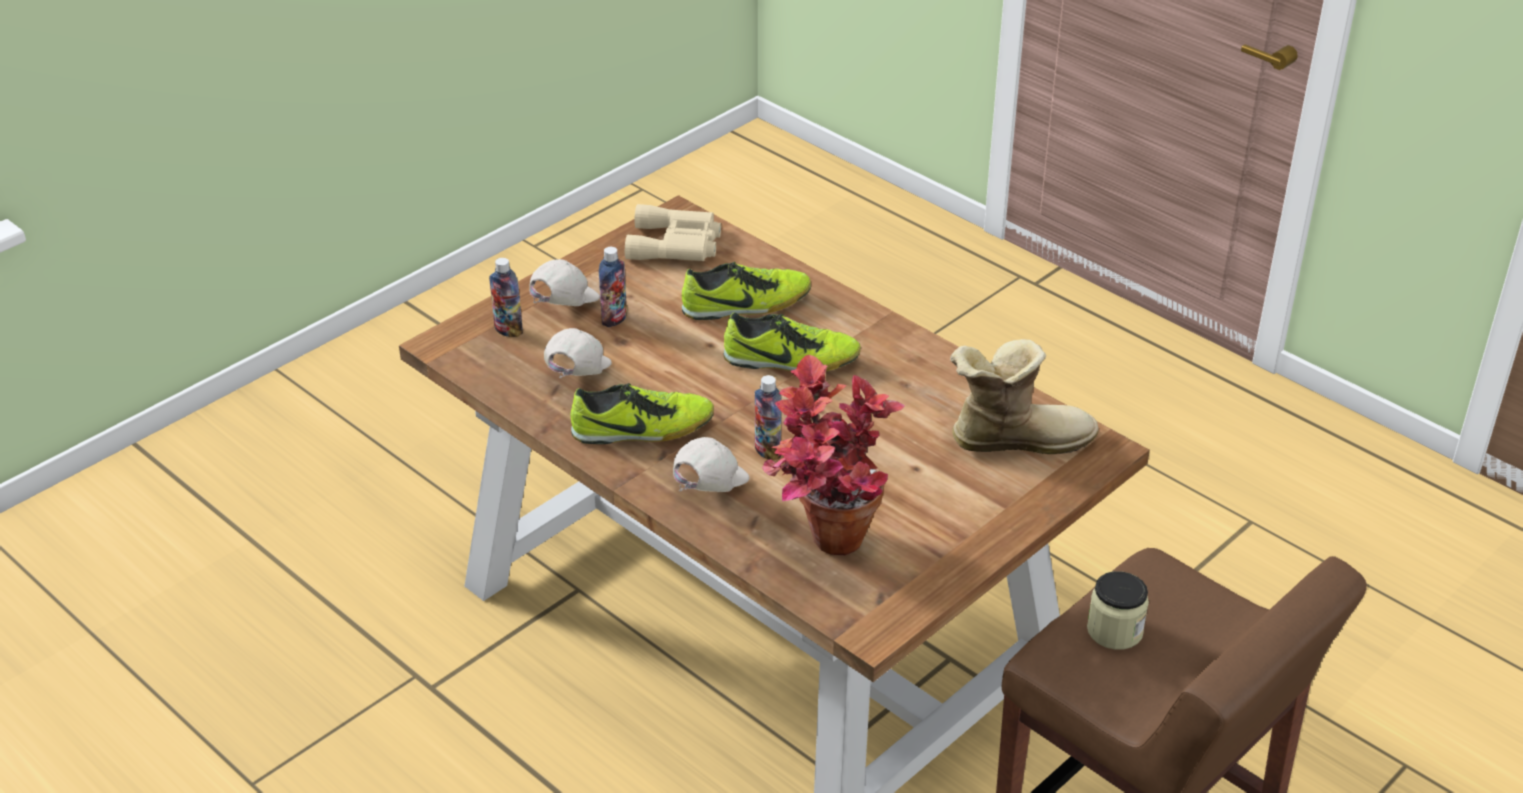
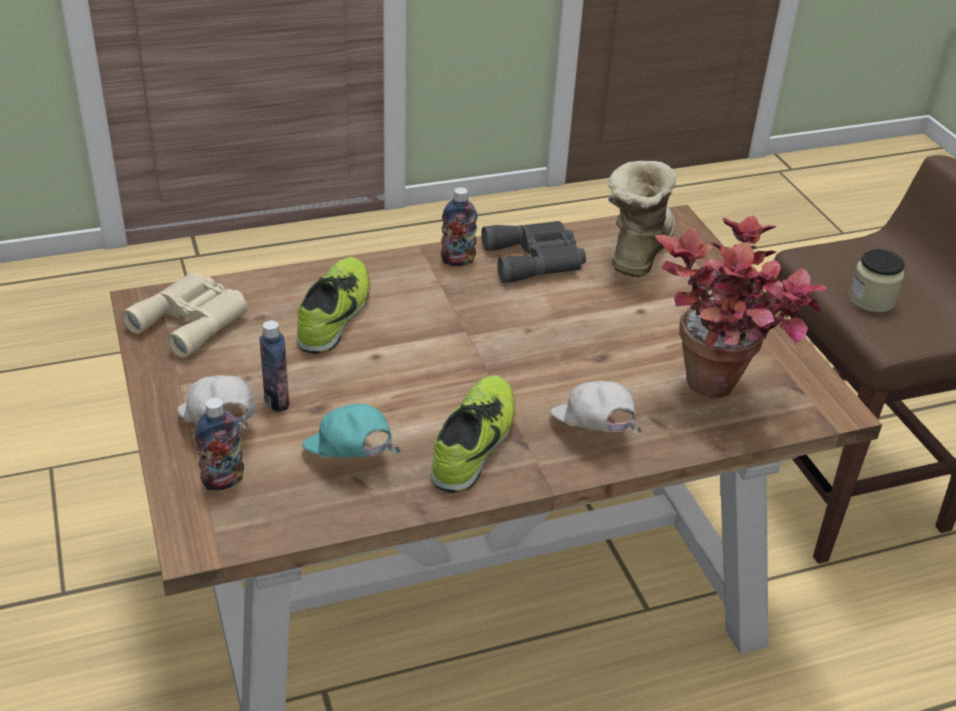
camera: 65 degrees left, 0 degrees up
white cap [544,328,612,378] -> turquoise cap [302,404,402,458]
shoe [724,312,861,371] -> none
bottle [755,375,781,461] -> bottle moved to [441,187,478,266]
none -> grey binoculars [481,221,586,283]

